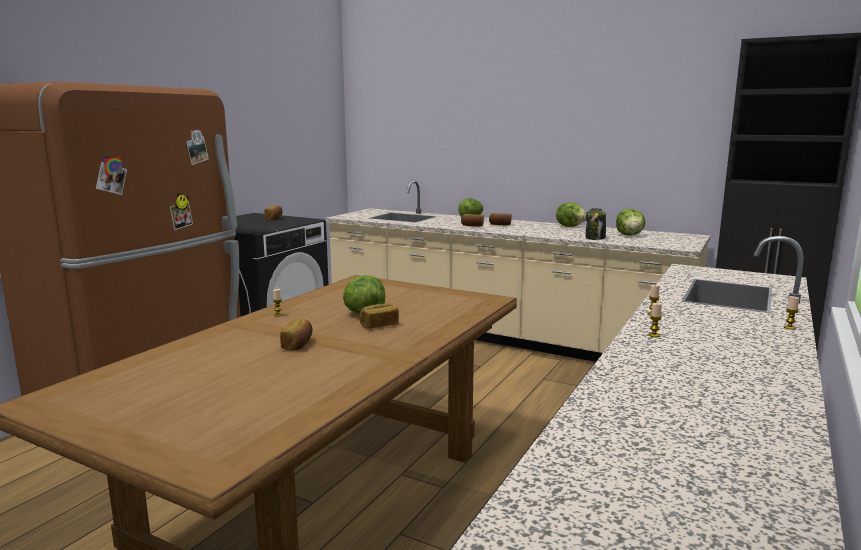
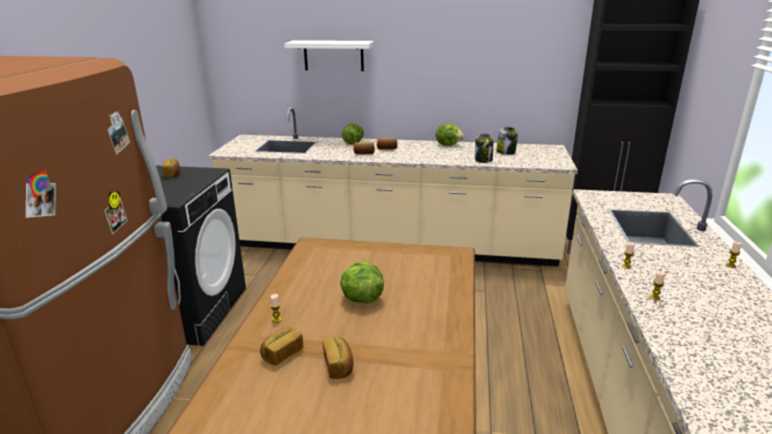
camera: 20 degrees left, 10 degrees up
bread [359,303,399,329] -> bread moved to [260,327,303,365]
lettuce [616,209,645,235] -> jar [496,127,518,155]
none -> white shelf [284,40,374,71]

